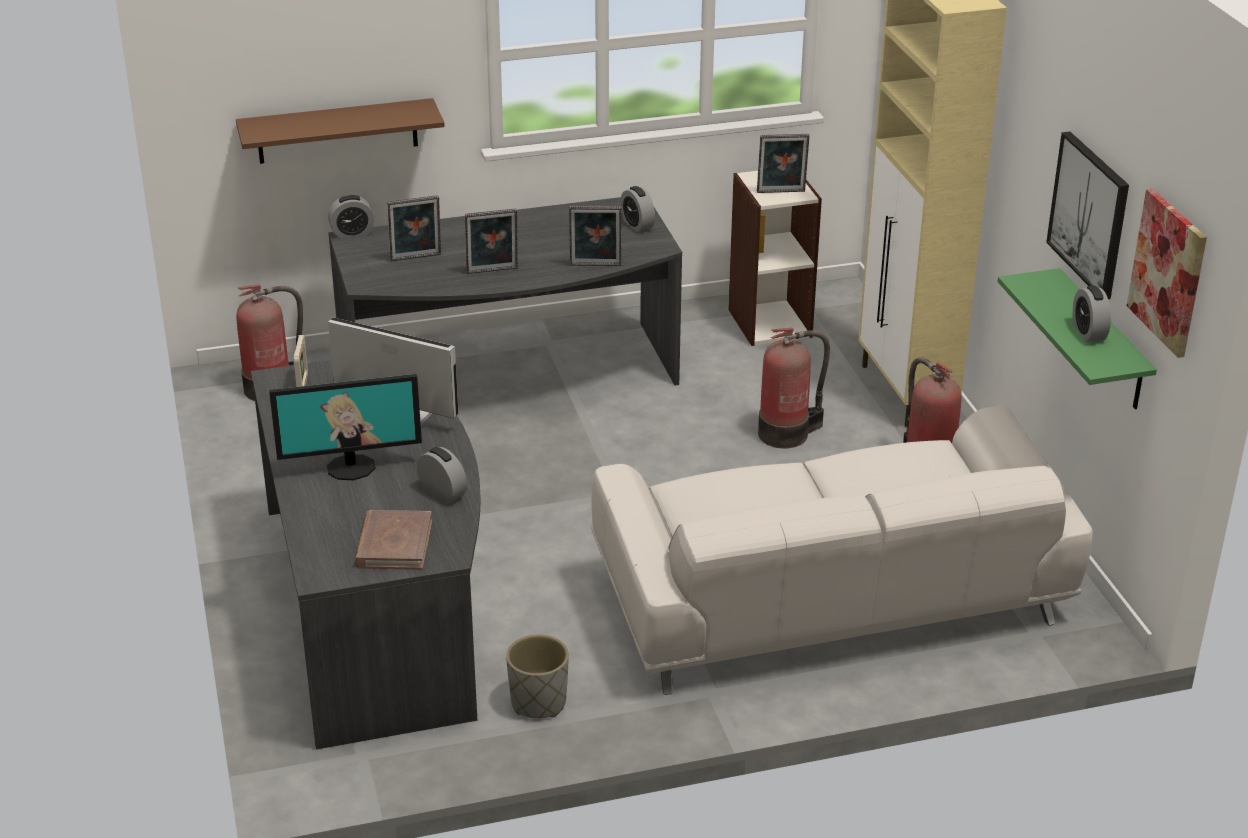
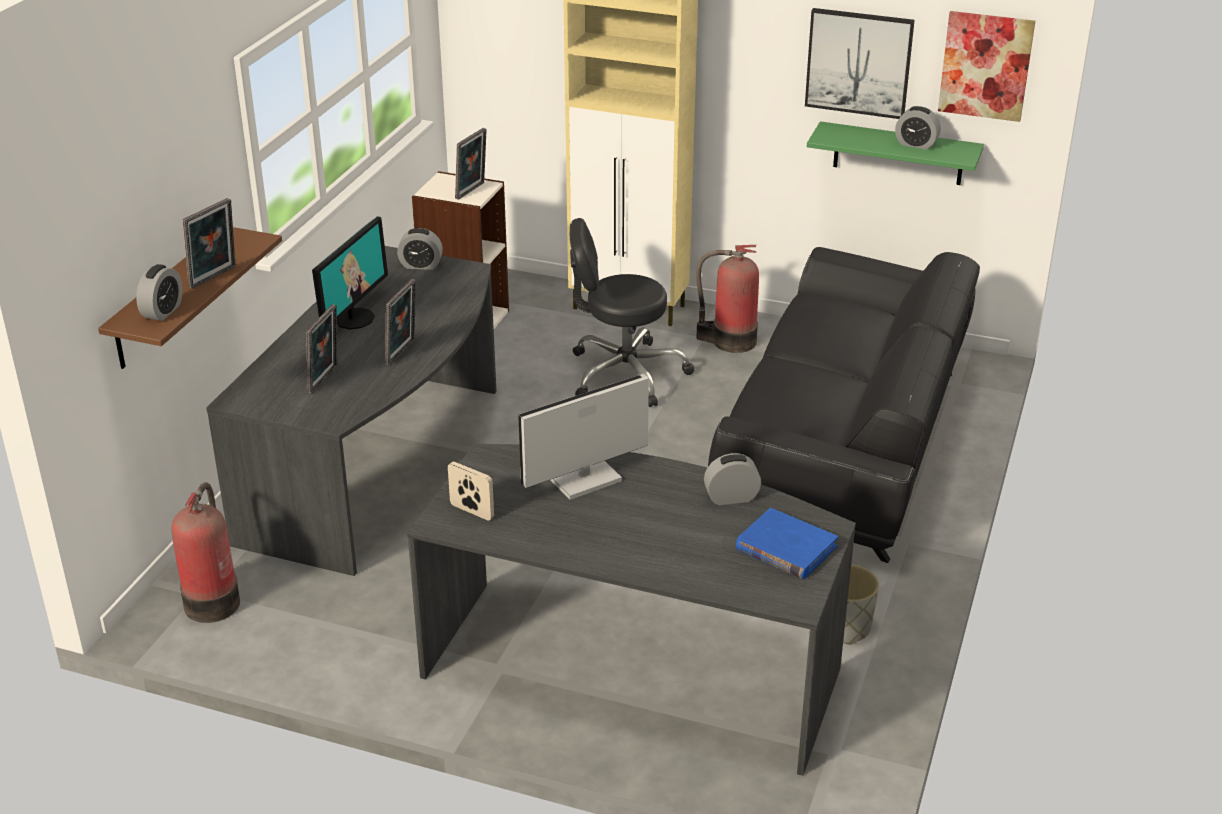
camera: 55 degrees left, 0 degrees up
monitor [269,374,422,480] -> monitor moved to [312,216,388,330]
alarm clock [328,195,374,239] -> alarm clock moved to [136,264,183,321]
brown book [354,510,432,570] -> blue book [736,508,838,579]
picture frame [569,206,621,266] -> picture frame moved to [183,198,236,289]
white sofa [591,405,1093,695] -> black sofa [708,247,980,563]
fire extinguisher [758,328,830,448] -> black office chair [570,218,694,407]

